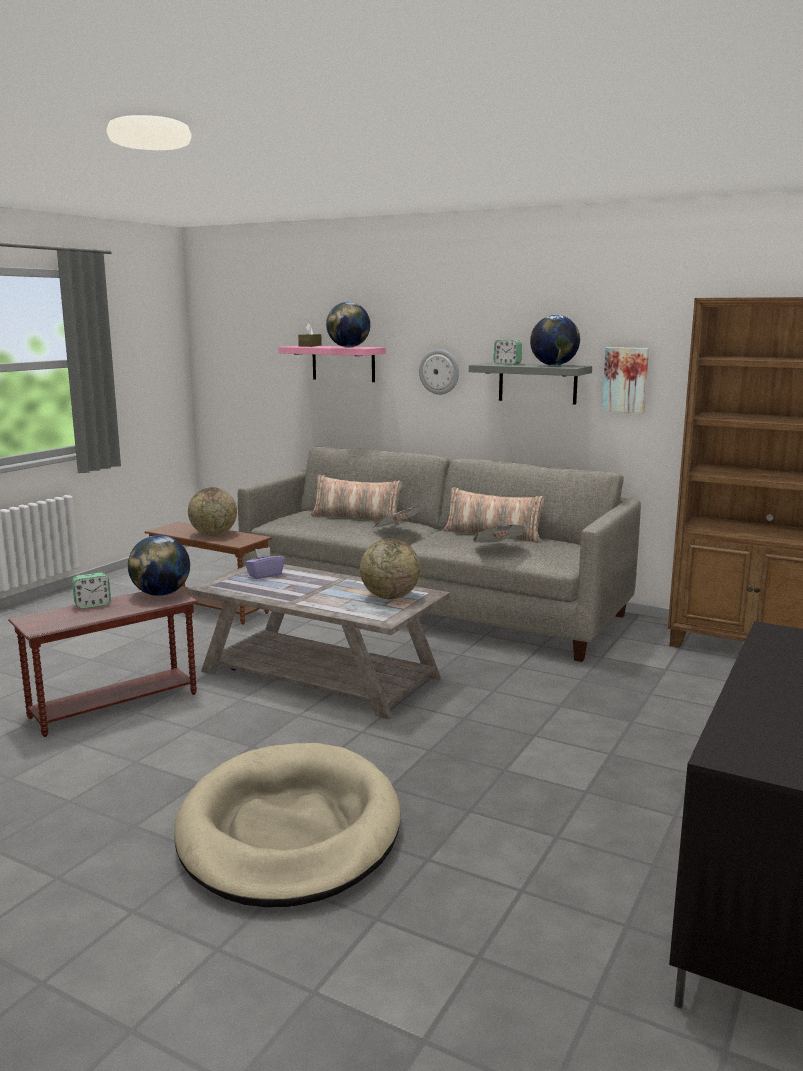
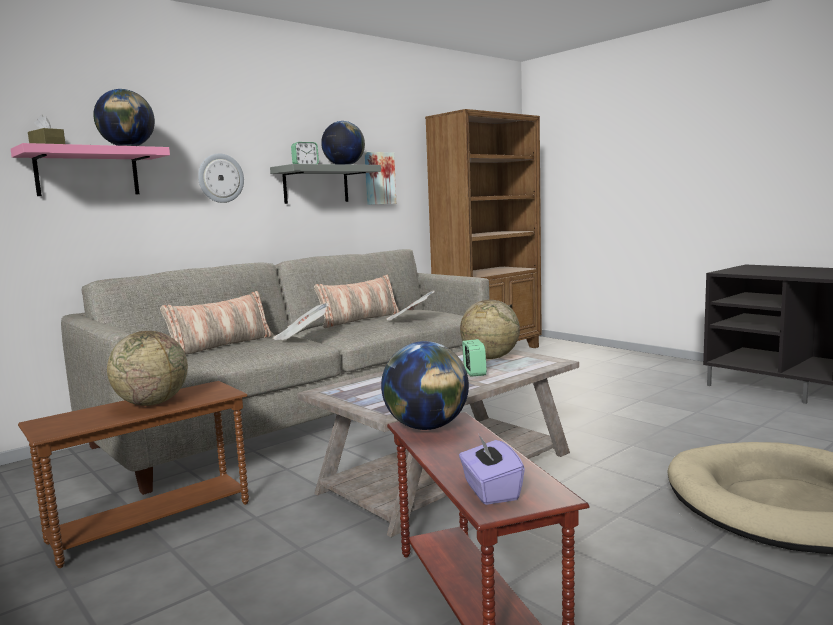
camera: 70 degrees left, 5 degrees down
alarm clock [72,573,111,609] -> alarm clock moved to [462,339,487,377]
purple tissue box [245,547,285,579] -> purple tissue box moved to [459,433,525,505]

